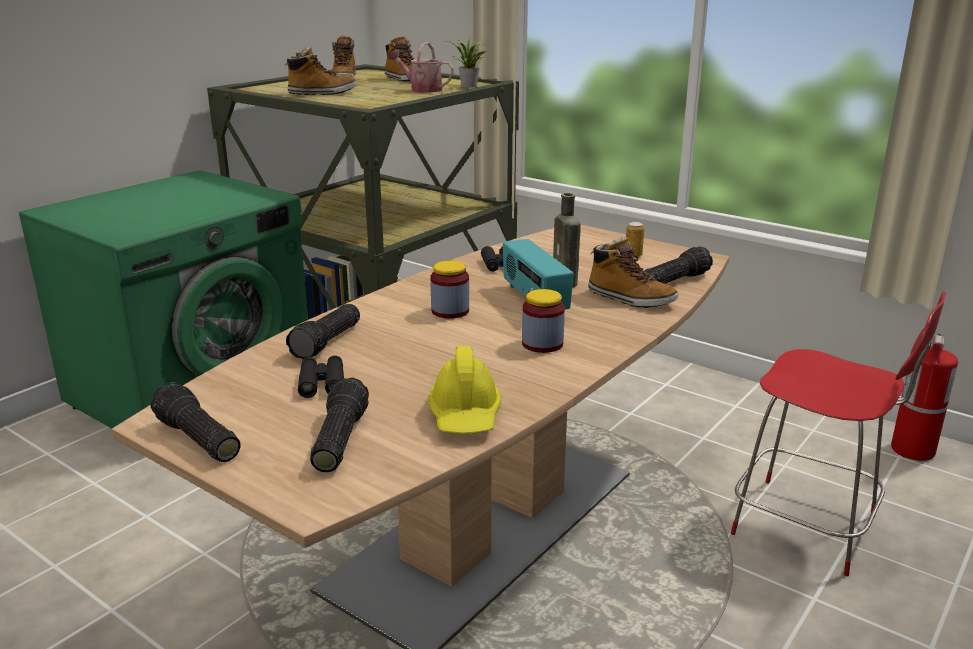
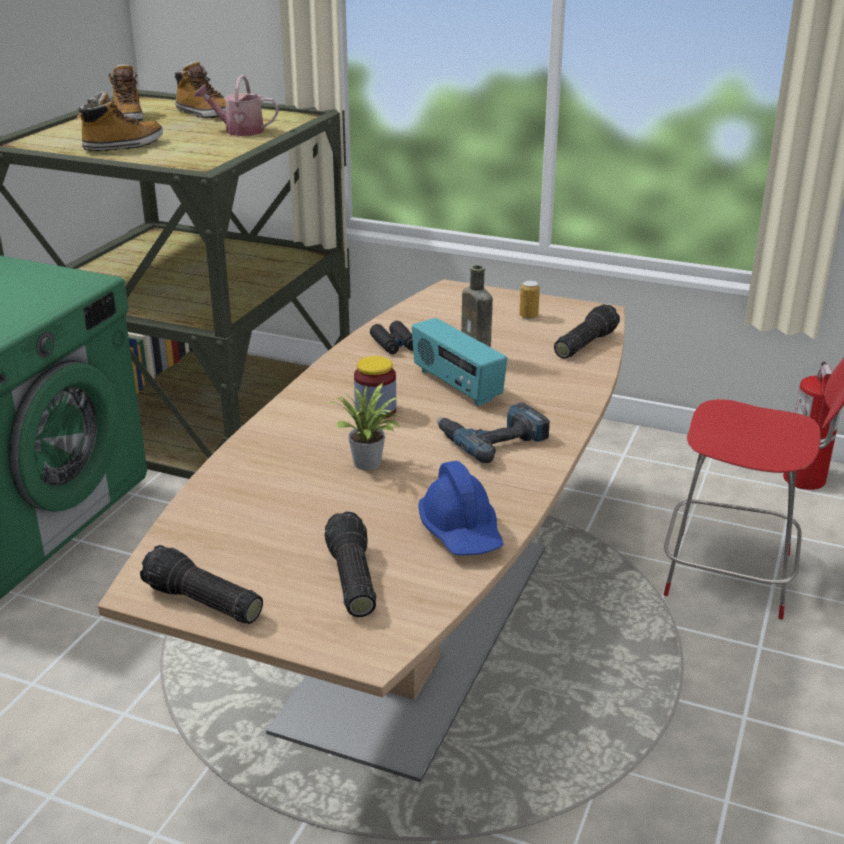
camera: 15 degrees left, 5 degrees up
flashlight [286,304,360,360] -> none
black binoculars [298,355,344,398] -> none
yellow hard hat [428,346,501,434] -> blue hard hat [418,461,504,556]
potted plant [447,35,487,88] -> potted plant moved to [325,382,404,470]
jar [522,289,565,353] -> power drill [437,402,550,463]
boot [588,237,678,308] -> none

